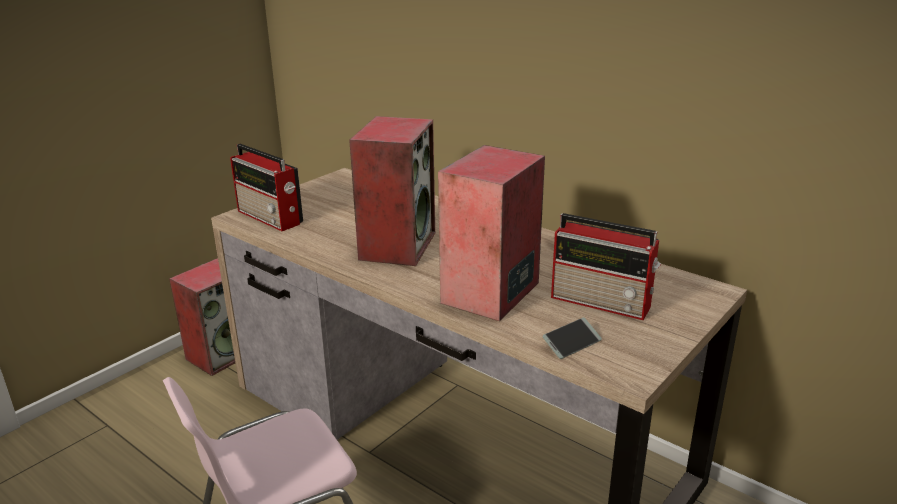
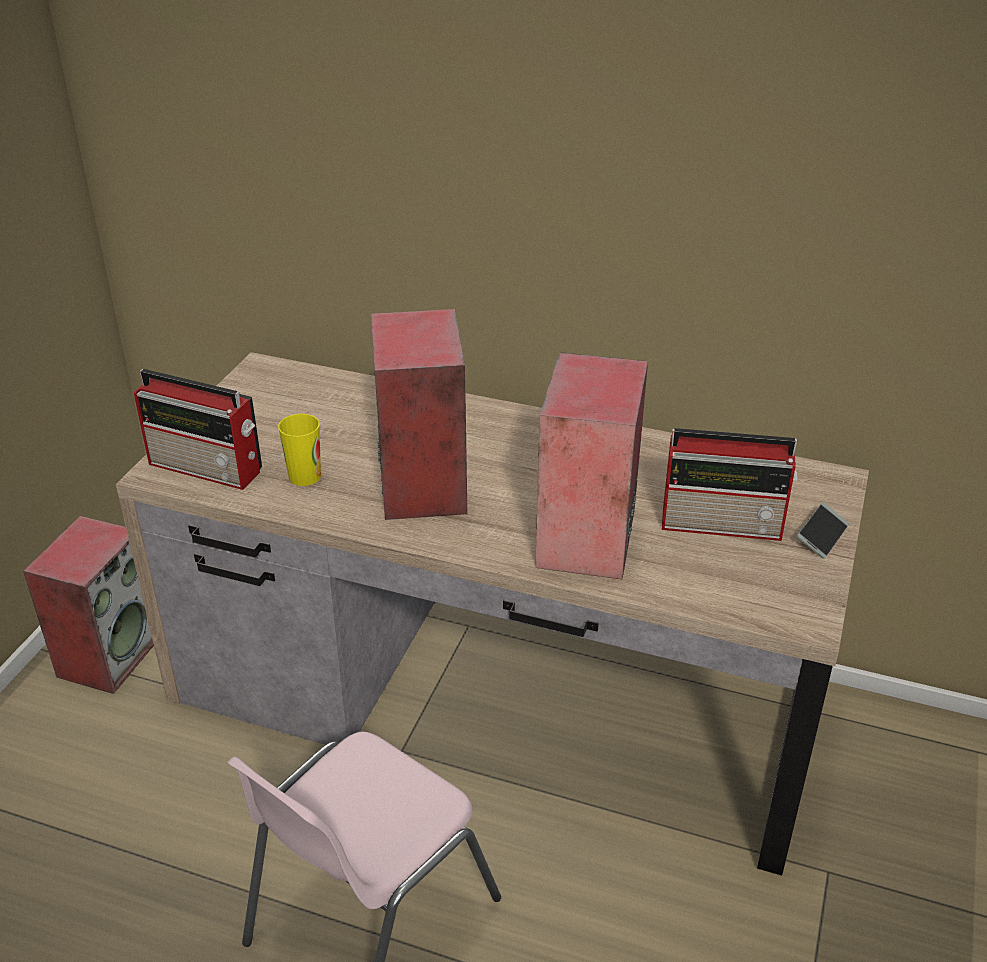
camera: 20 degrees left, 10 degrees up
phone [543,318,602,359] -> phone moved to [797,502,849,559]
none -> cup [278,414,321,486]

